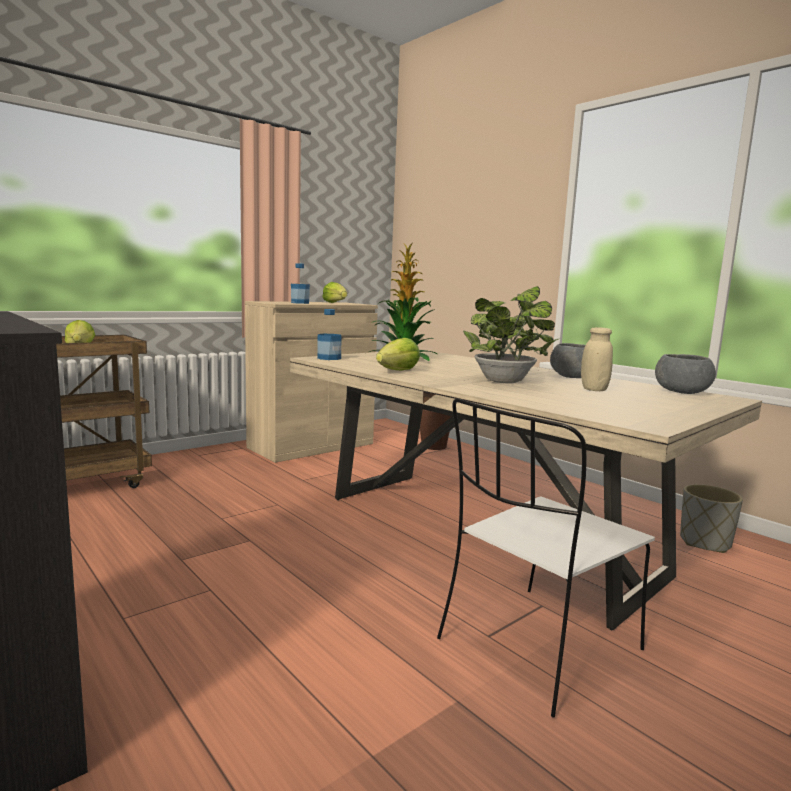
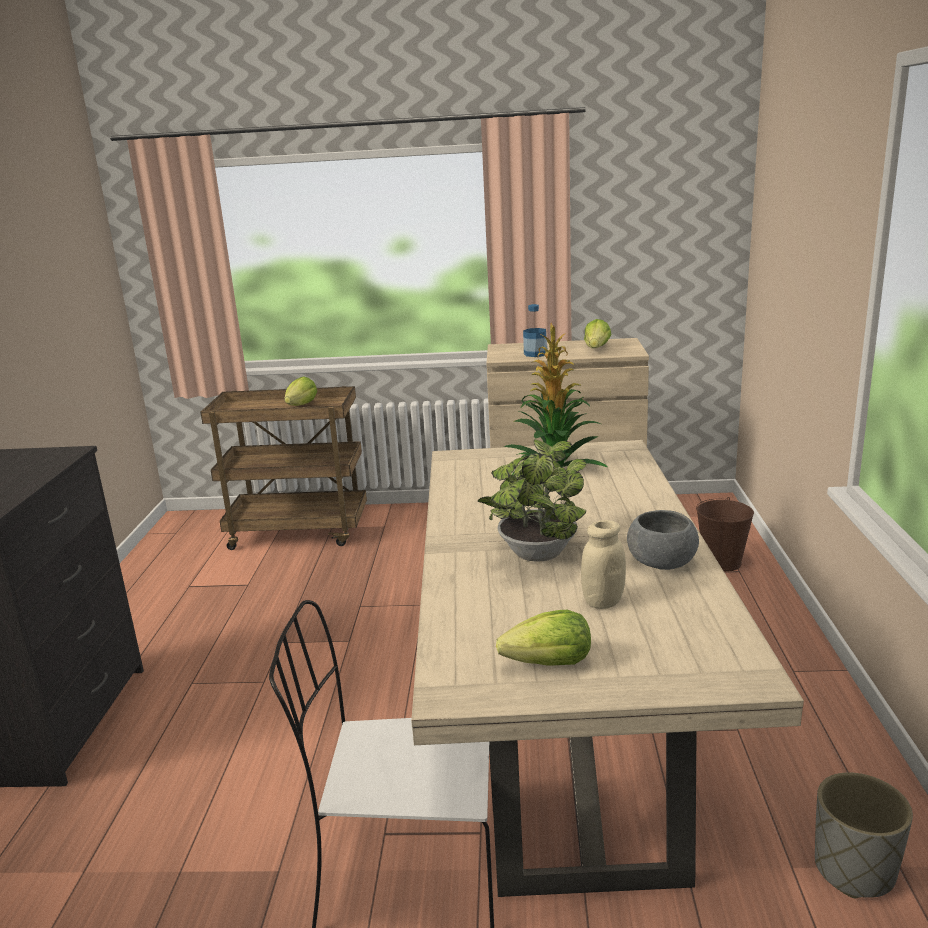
camera: 45 degrees right, 10 degrees up
bottle [317,309,341,360] -> none
lettuce [376,338,420,370] -> lettuce moved to [496,610,591,666]
grey bowl [655,354,716,394] -> none

